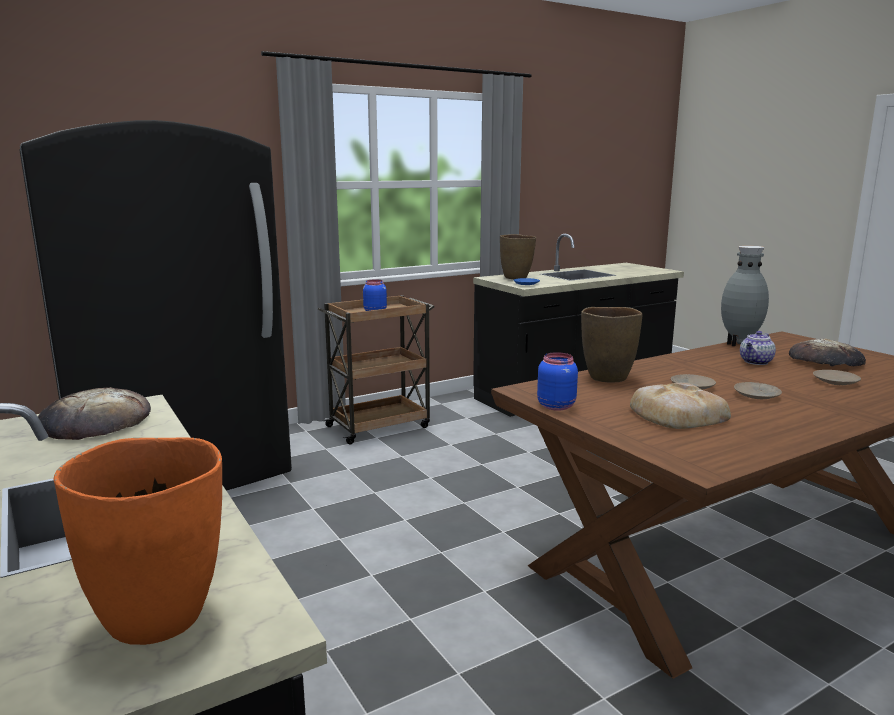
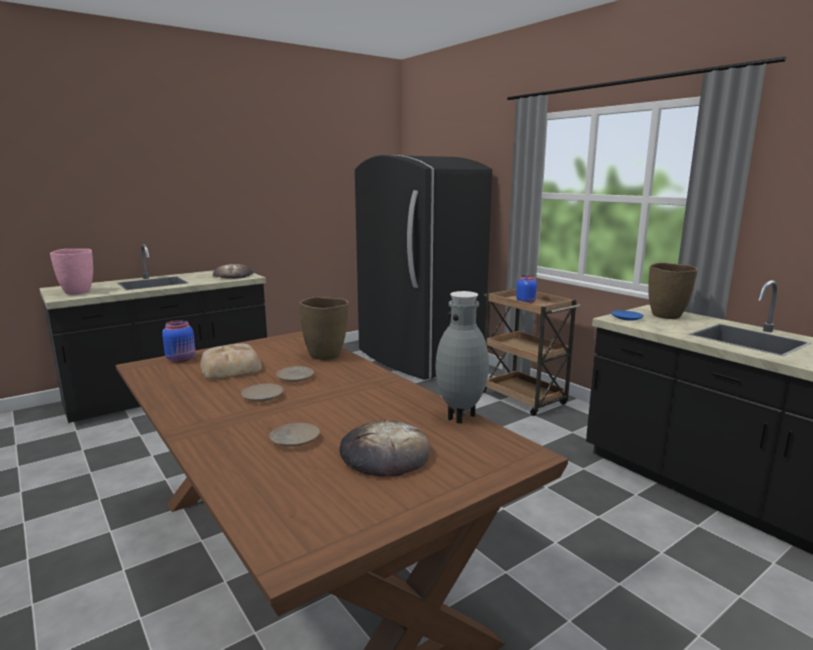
camera: 85 degrees right, 0 degrees up
orange vase [54,437,222,645] -> pink vase [50,249,93,295]
blue jar [537,352,578,411] -> blue jar moved to [162,320,195,363]
teapot [740,331,776,365] -> none

